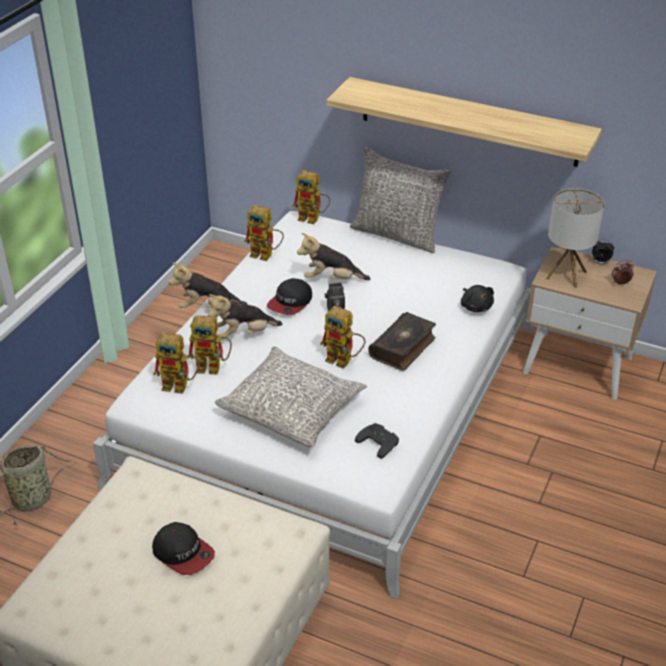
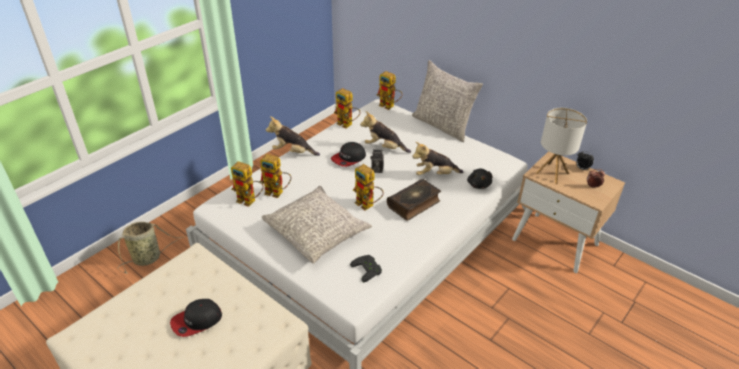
camera: 15 degrees right, 0 degrees up
cap [152,522,215,575] -> cap turned 90 degrees clockwise [170,299,222,337]
plush toy [208,294,282,340] -> plush toy moved to [412,142,463,175]
shelf [327,77,602,167] -> none

